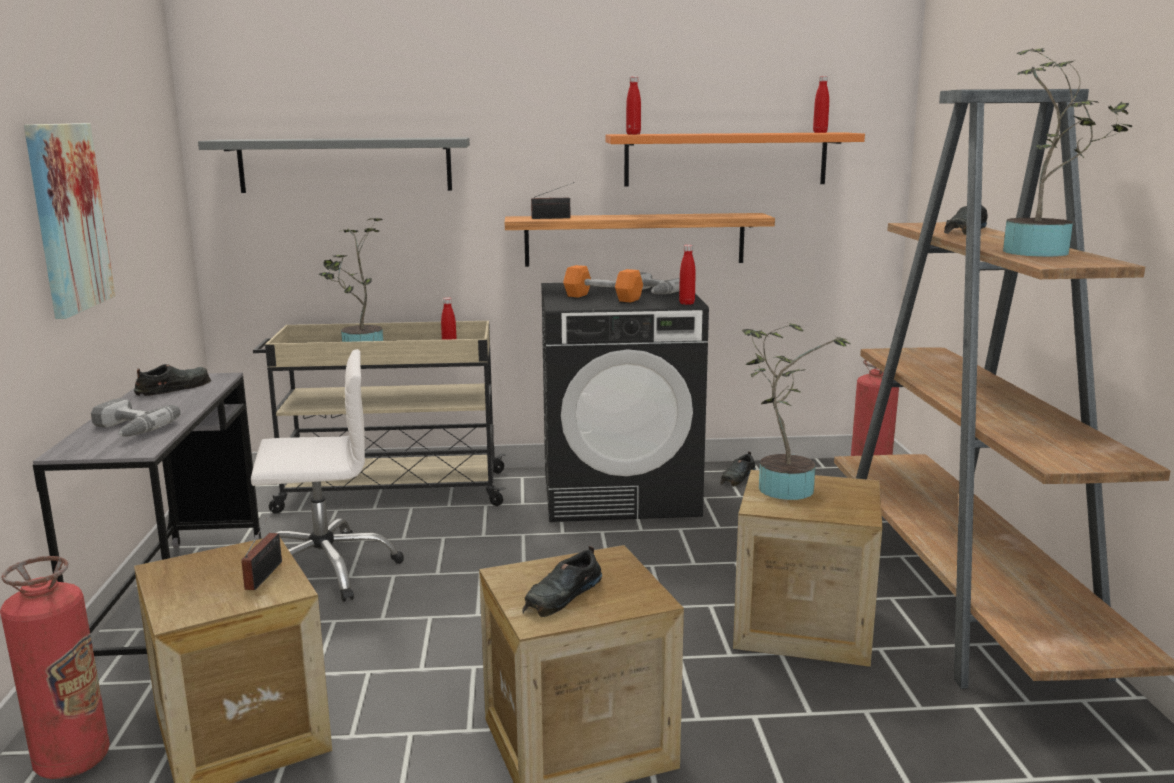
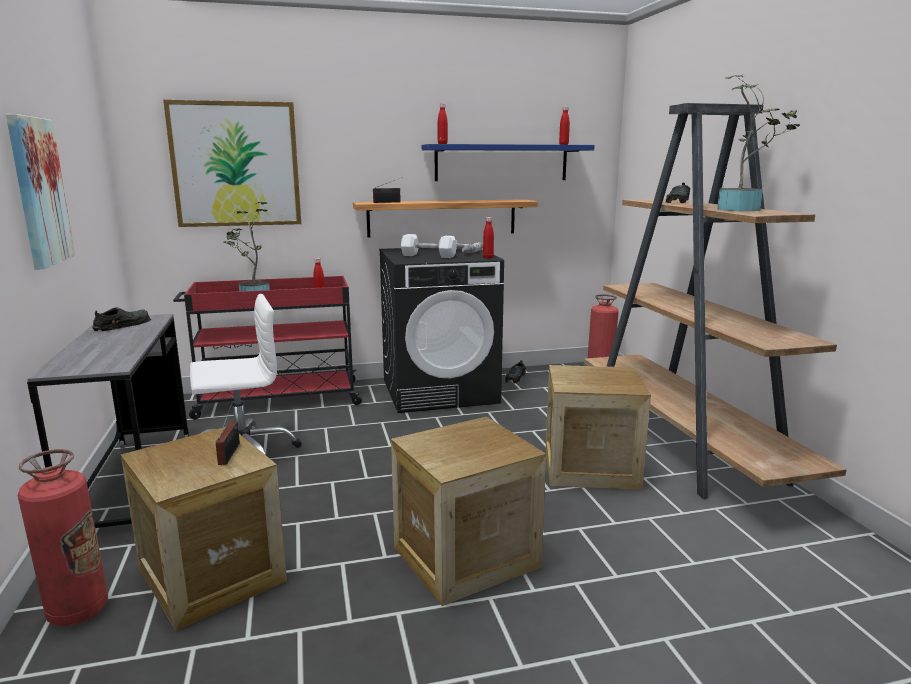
camera: 10 degrees left, 0 degrees up
power drill [91,399,180,437] -> none
grey shelf [198,138,470,193] -> picture [163,100,301,227]
beige cart [253,321,506,514] -> red cart [173,276,363,420]
black shoe [522,546,602,617] -> none
orange dumbbell [563,265,643,303] -> white dumbbell [401,234,457,258]
orange shelf [605,132,865,187] -> blue shelf [422,144,594,181]
potted plant [742,323,850,500] -> none

